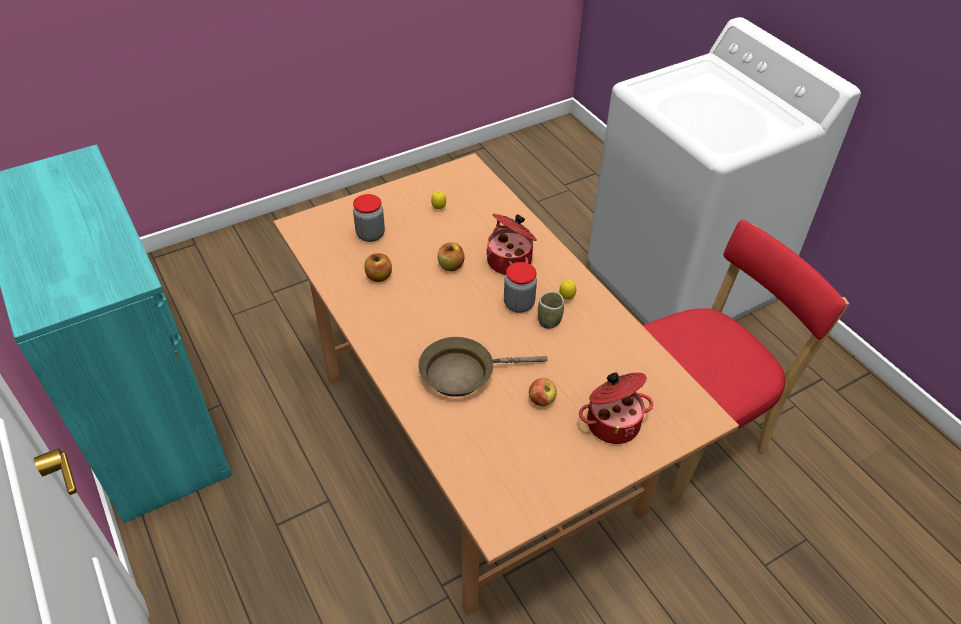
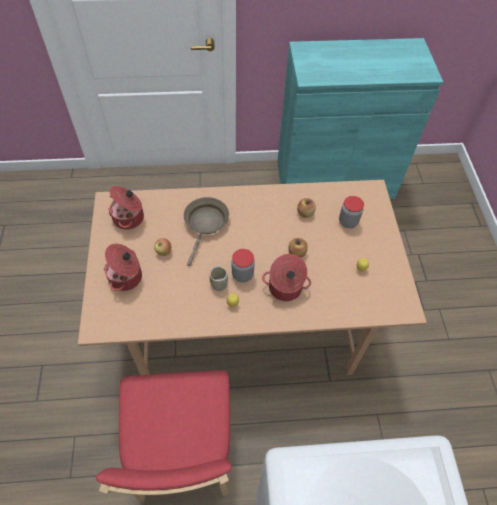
camera: 115 degrees right, 10 degrees up
none -> cooking pot [109,186,144,230]

